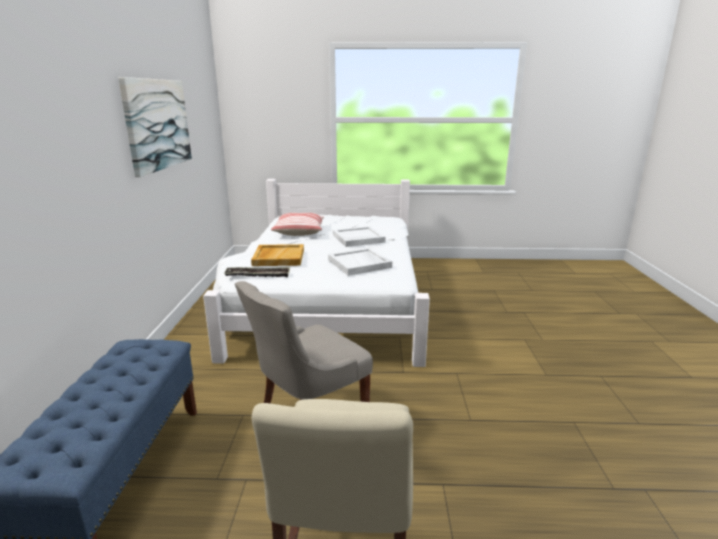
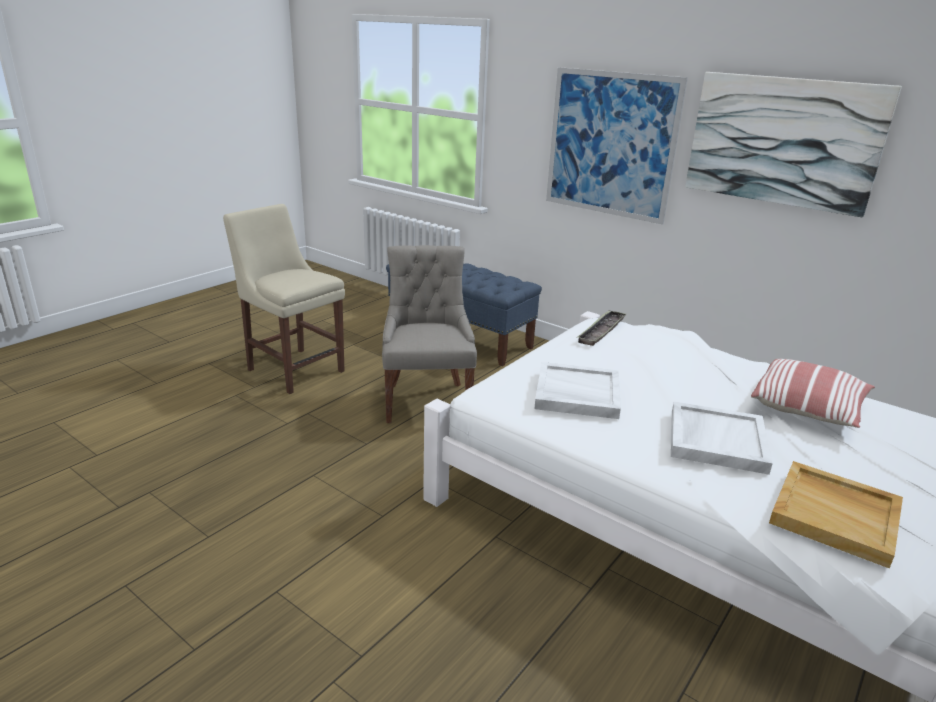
camera: 125 degrees right, 5 degrees up
beige tray [251,244,304,266] -> beige tray moved to [769,461,903,569]
none -> picture [546,67,688,225]

